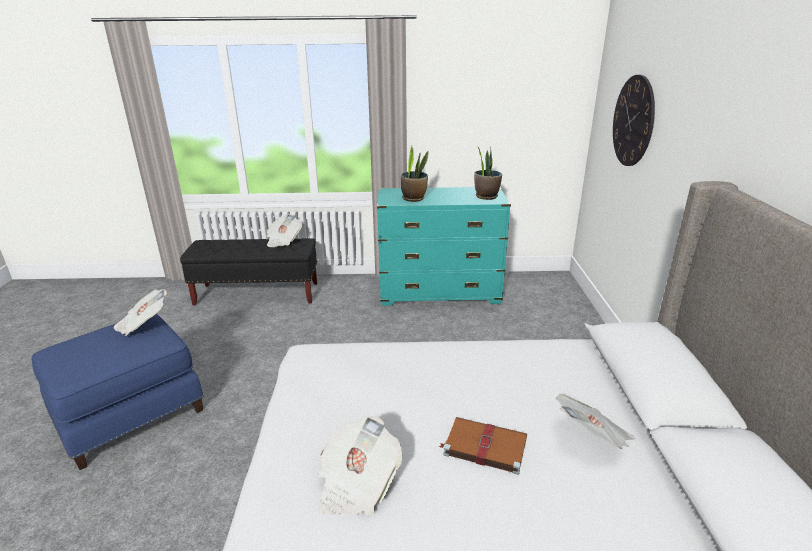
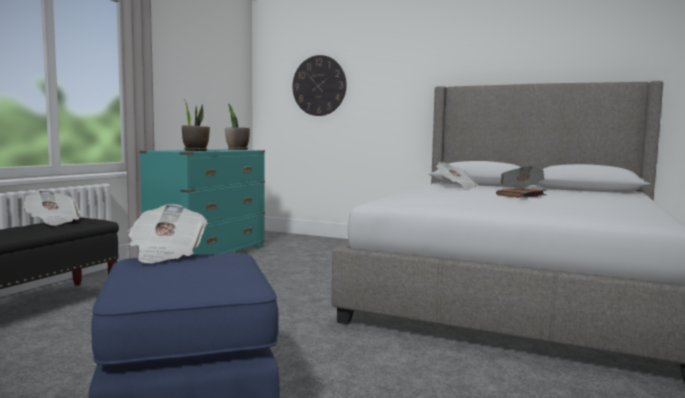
camera: 65 degrees left, 20 degrees down
newspaper [318,416,402,515] -> newspaper moved to [436,162,478,189]

